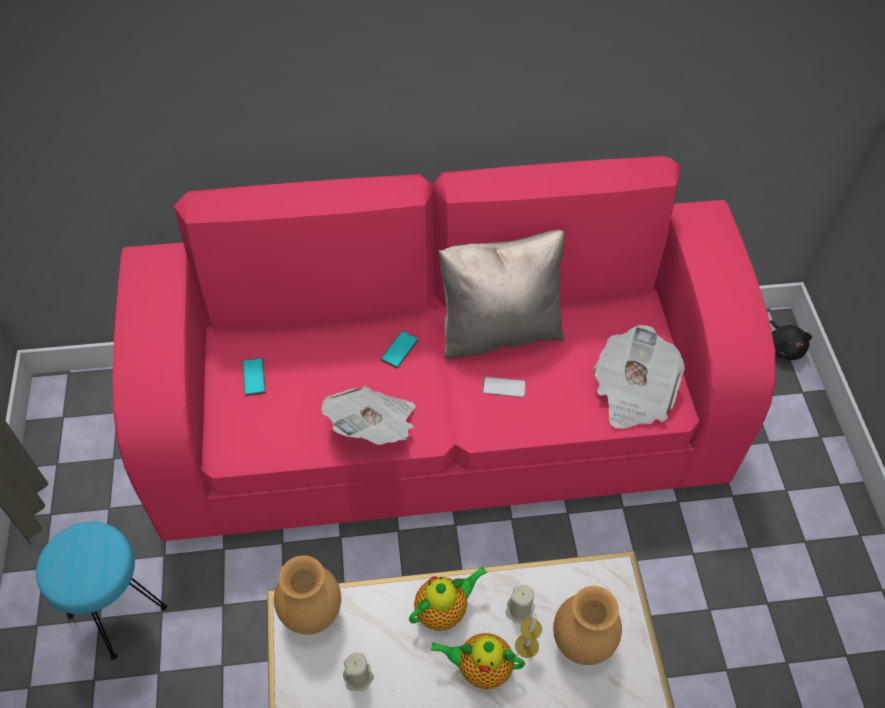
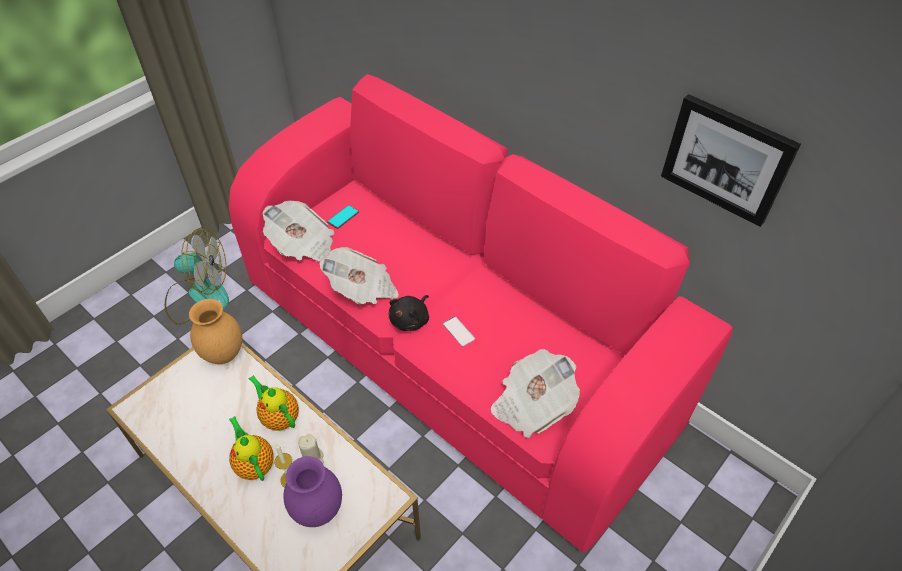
camera: 50 degrees right, 5 degrees down
turquoise stool [36,522,167,660] -> fan [165,228,229,325]
beige candle [343,653,374,691] -> none
phone [381,331,419,368] -> none
teapot [409,566,488,631] -> teapot turned 150 degrees counterclockwise [248,375,299,431]
beige pillow [439,230,565,359] -> none
brown vase [553,586,622,665] -> purple vase [283,456,342,527]
black plush toy [769,320,812,360] -> black plush toy moved to [389,295,429,331]
none -> newspaper [263,201,334,262]
none -> picture [661,94,801,227]

